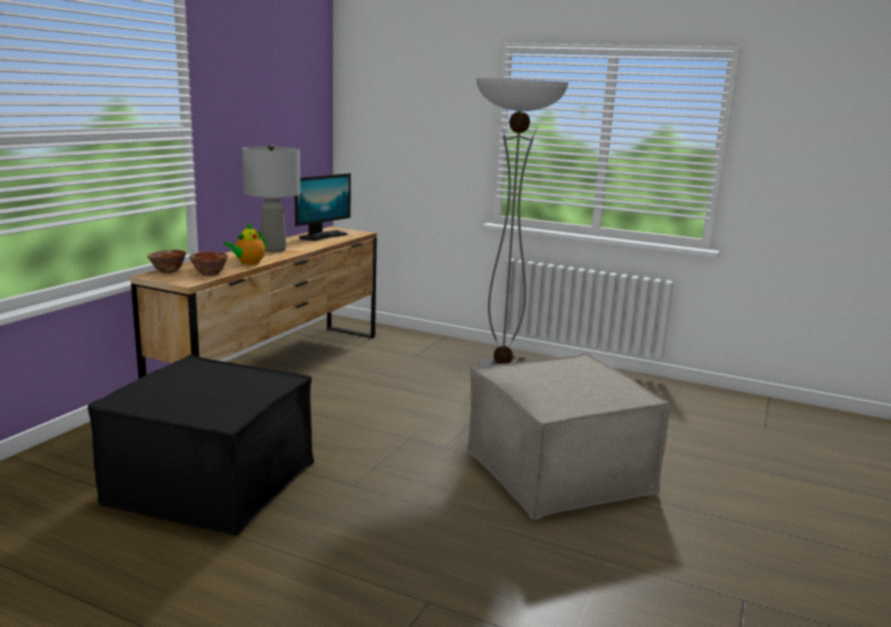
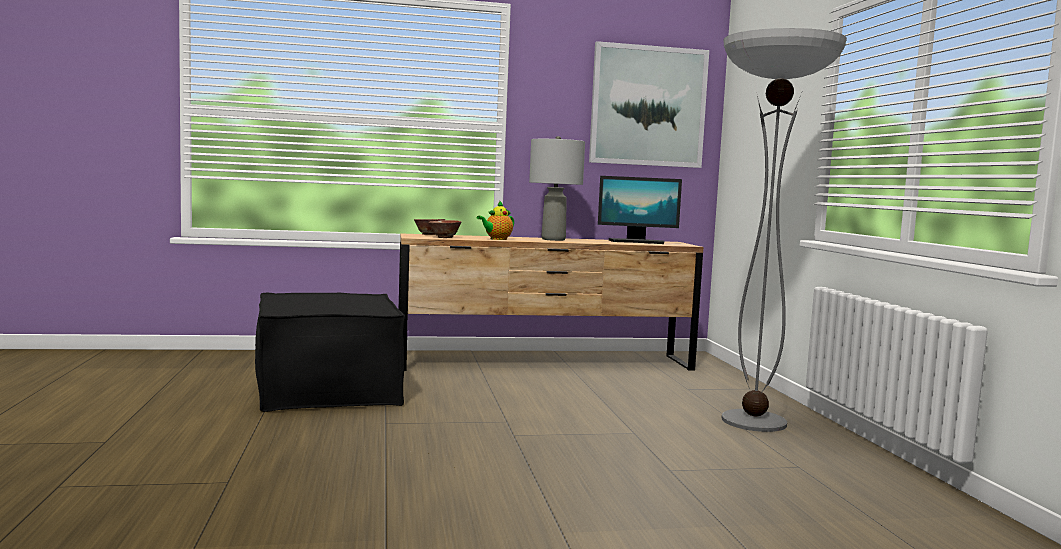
camera: 55 degrees right, 10 degrees down
teapot [223,222,267,265] -> teapot turned 45 degrees counterclockwise [477,200,514,240]
beige ottoman [467,353,670,520] -> none
none -> picture [589,41,709,168]

